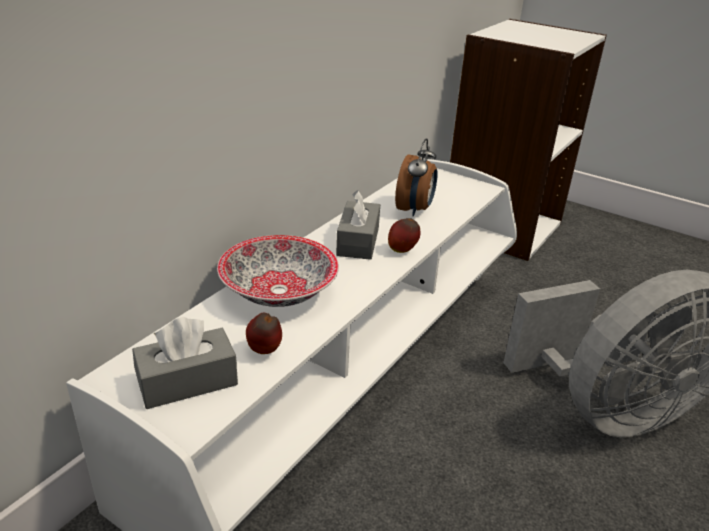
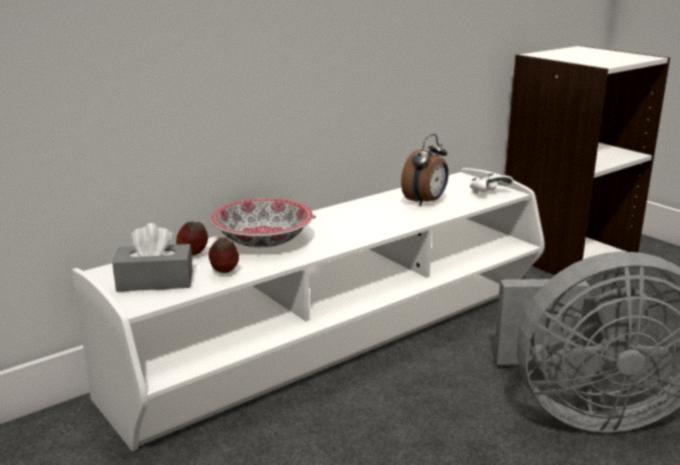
camera: 20 degrees right, 10 degrees down
grey tissue box [336,190,380,260] -> none
apple [388,218,420,253] -> apple moved to [176,221,208,256]
none -> white game controller [470,173,514,194]

